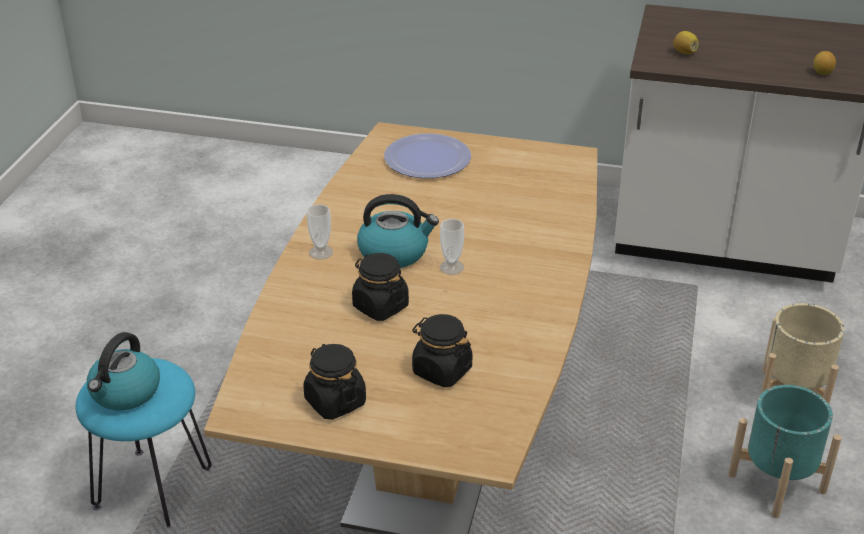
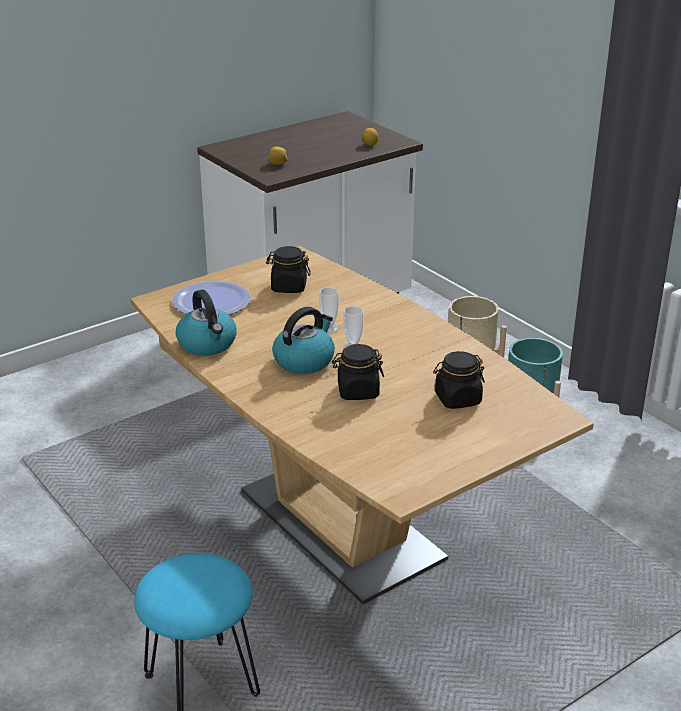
camera: 50 degrees left, 5 degrees down
kettle [87,332,160,410] -> kettle moved to [176,290,237,356]
black jar [303,344,366,420] -> black jar moved to [266,246,311,293]
cup [307,204,333,260] -> cup moved to [319,287,339,334]

